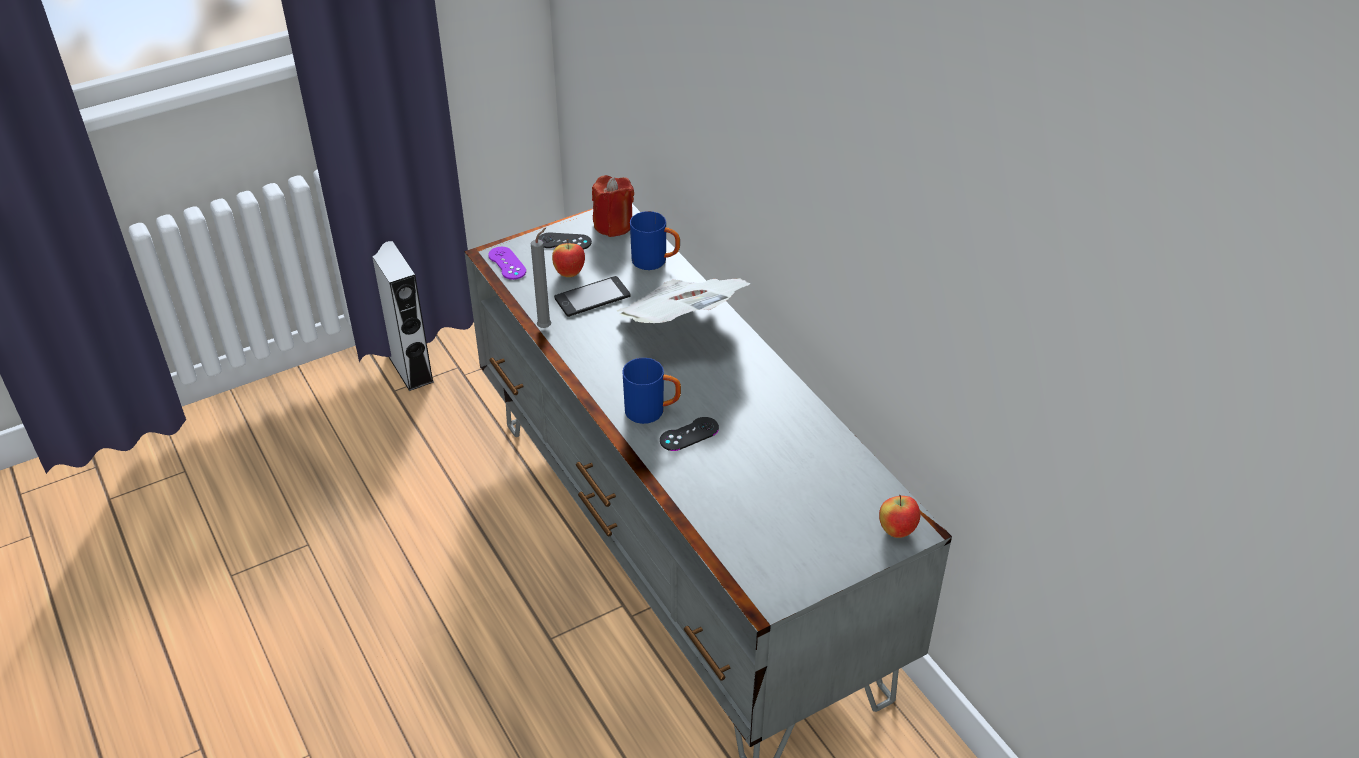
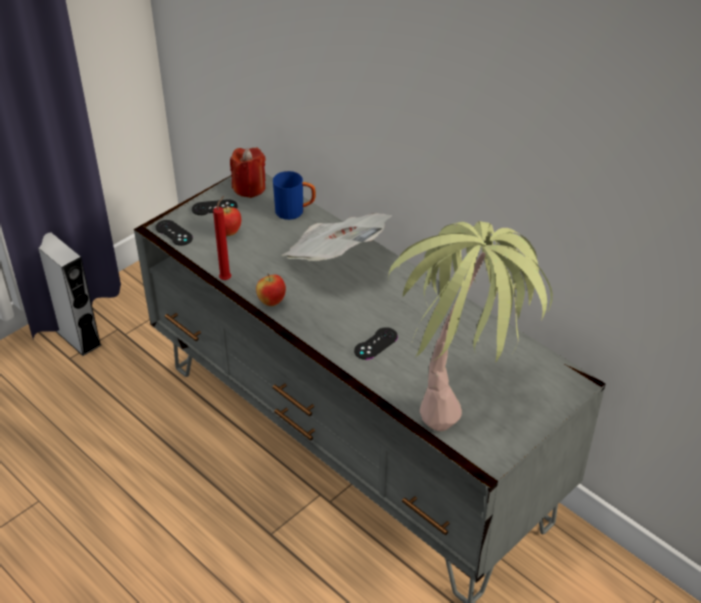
camera: 15 degrees left, 0 degrees up
purple game controller [488,247,526,280] -> black game controller [155,220,193,246]
grey candle [531,228,551,328] -> red candle [213,196,231,280]
phone [554,276,631,317] -> none
blue mug [622,358,681,424] -> none
apple [879,495,920,538] -> apple moved to [256,273,286,306]
none -> potted plant [388,221,553,431]

